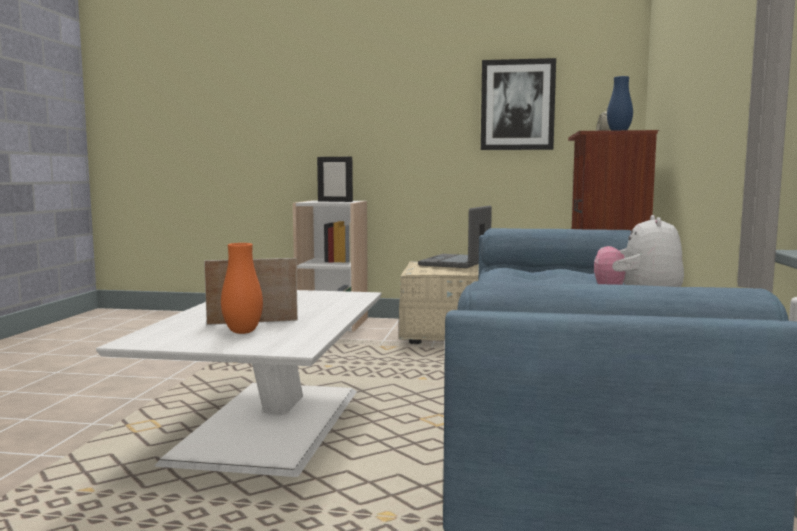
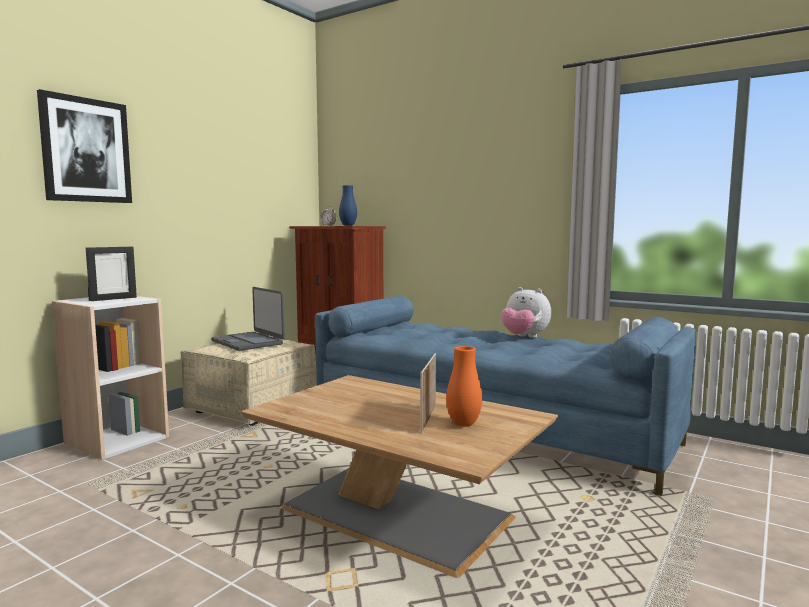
camera: 65 degrees left, 0 degrees up
white coffee table [96,290,382,477] -> brown coffee table [241,375,558,578]
picture [481,58,556,150] -> picture moved to [37,89,132,203]

